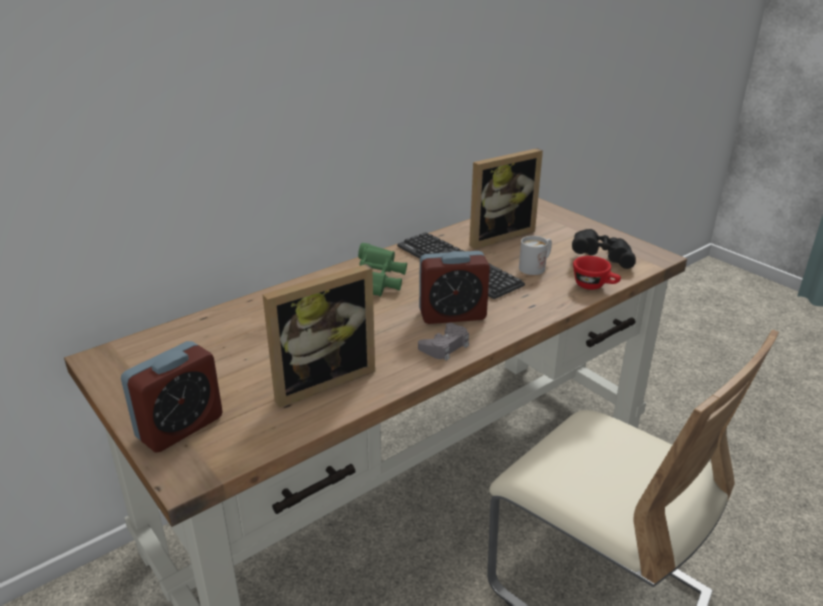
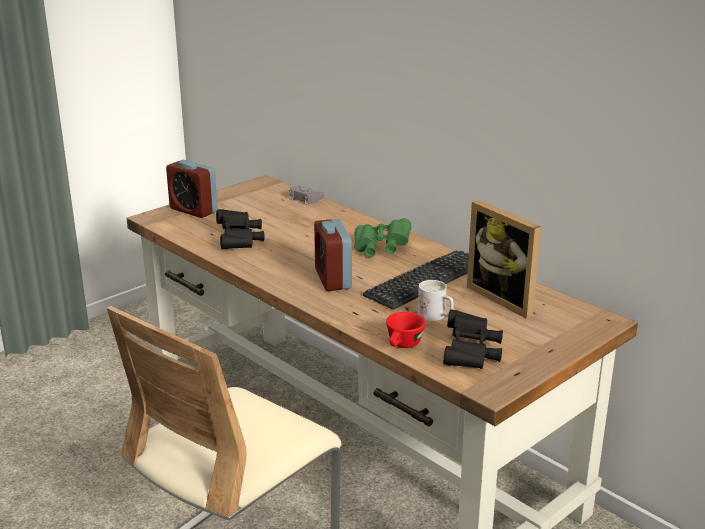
camera: 85 degrees right, 5 degrees down
picture frame [262,264,375,407] -> black binoculars [216,209,265,249]
grey game controller [418,323,469,361] -> grey game controller moved to [289,186,324,205]

